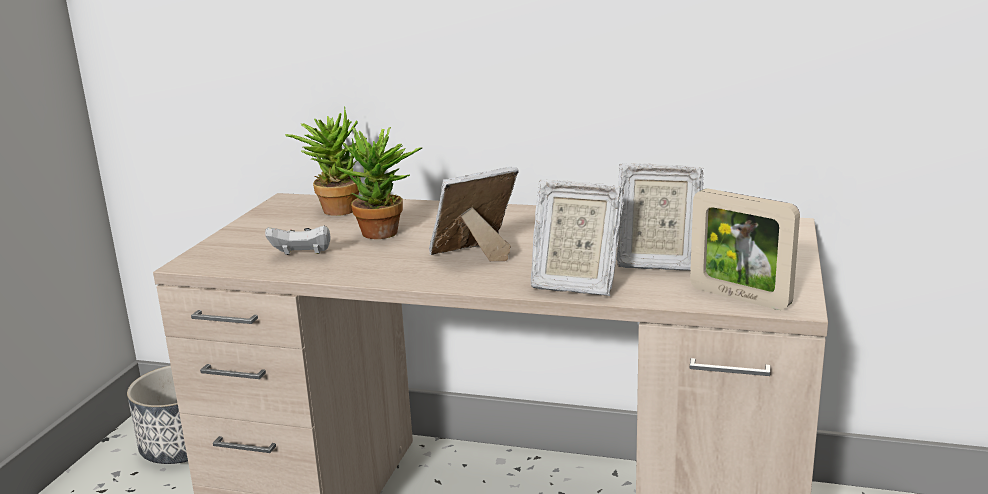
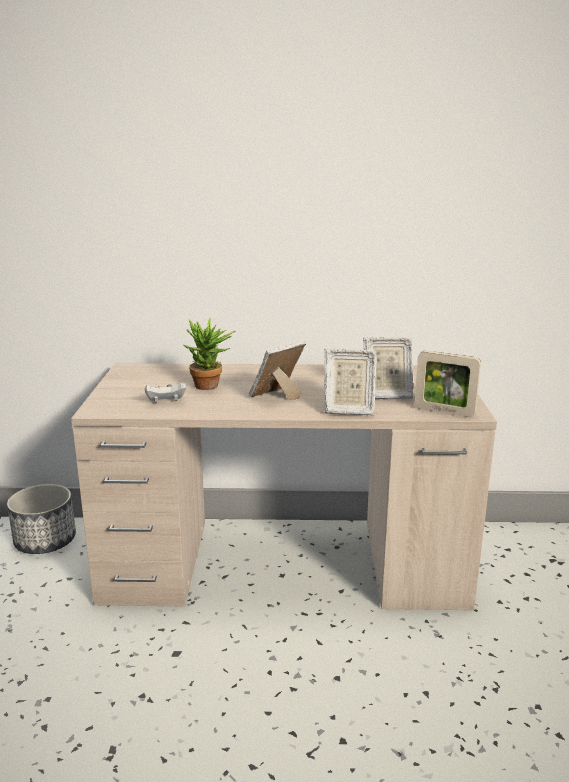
camera: 15 degrees left, 0 degrees up
potted plant [285,107,367,216] -> none

